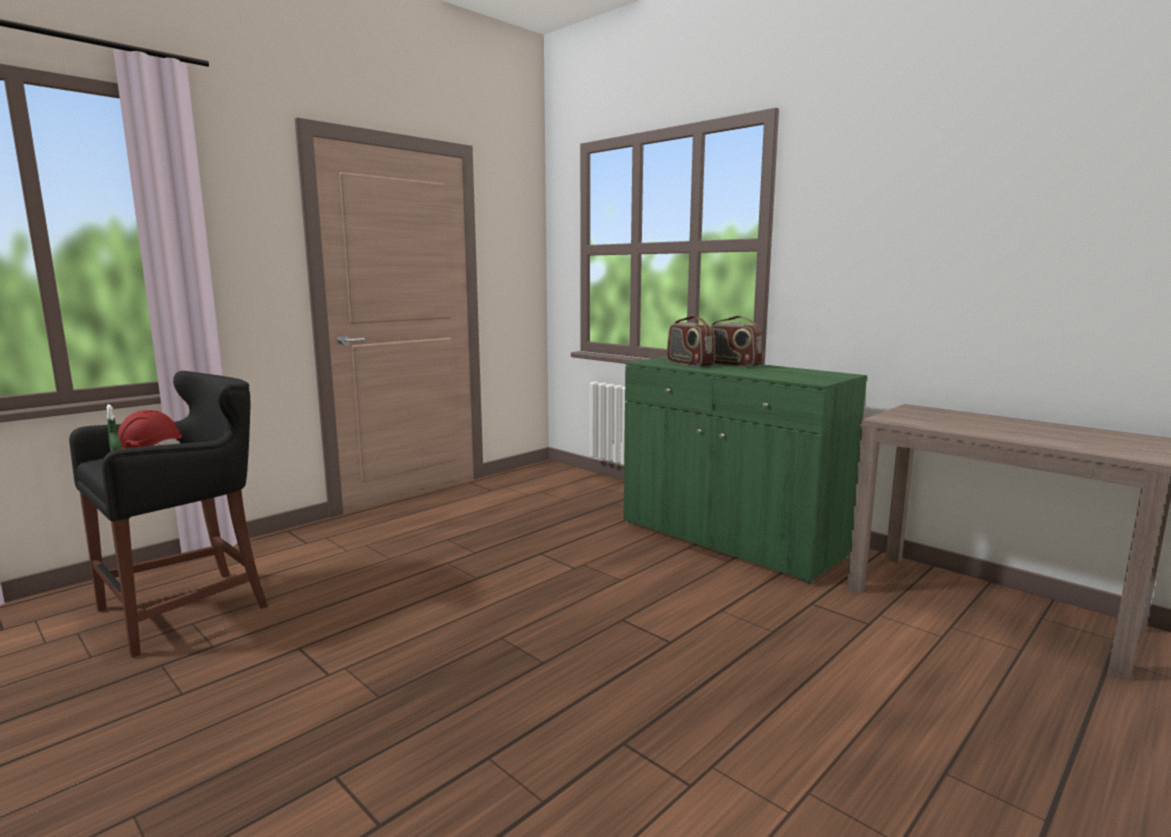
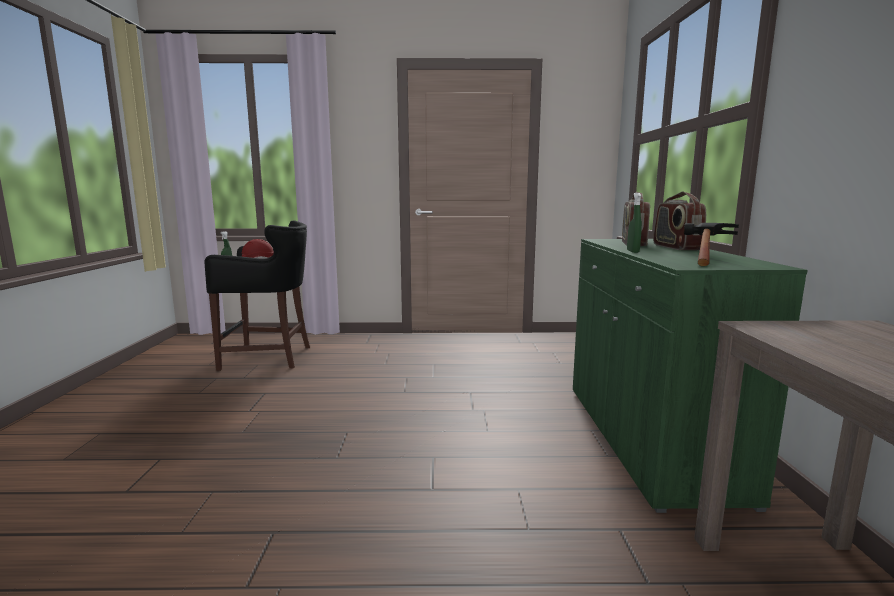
camera: 45 degrees right, 0 degrees up
none -> green spray bottle [627,193,642,253]
none -> hammer [684,223,739,266]

